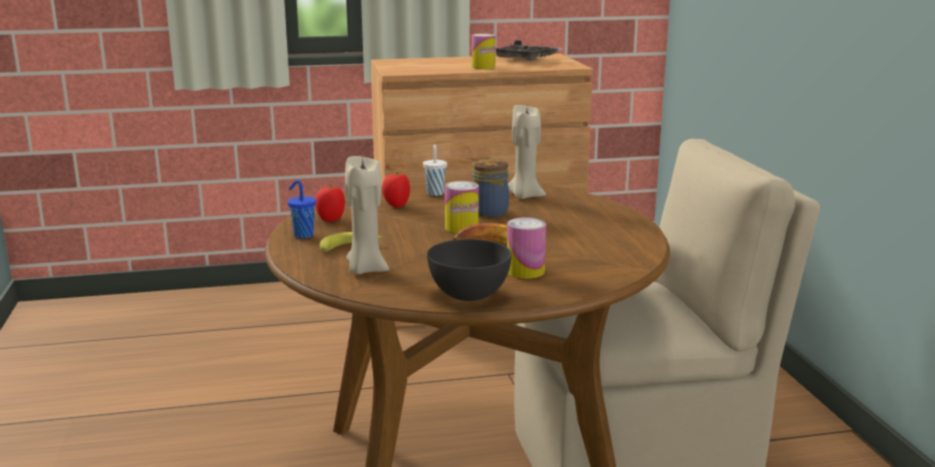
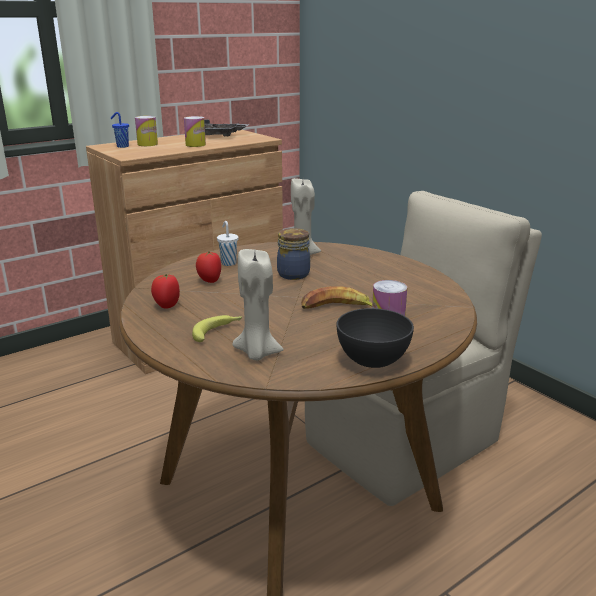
camera: 25 degrees left, 5 degrees up
blue cup [288,180,316,238] -> blue cup moved to [110,112,129,148]
can [445,181,479,234] -> can moved to [135,116,158,146]

